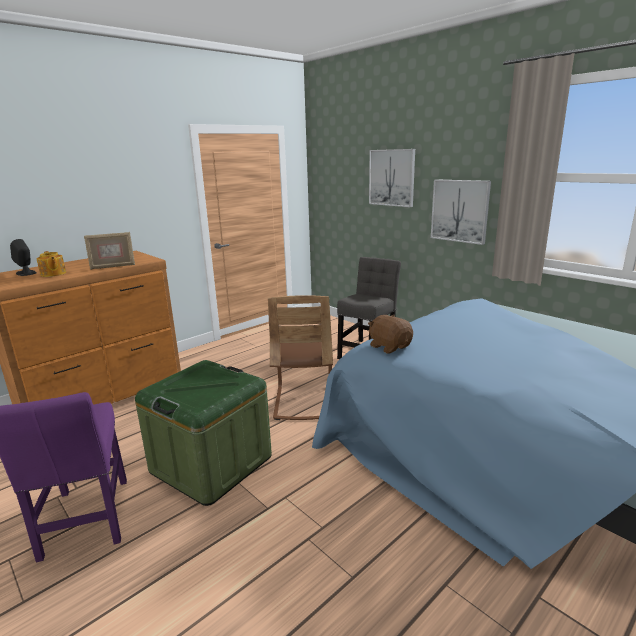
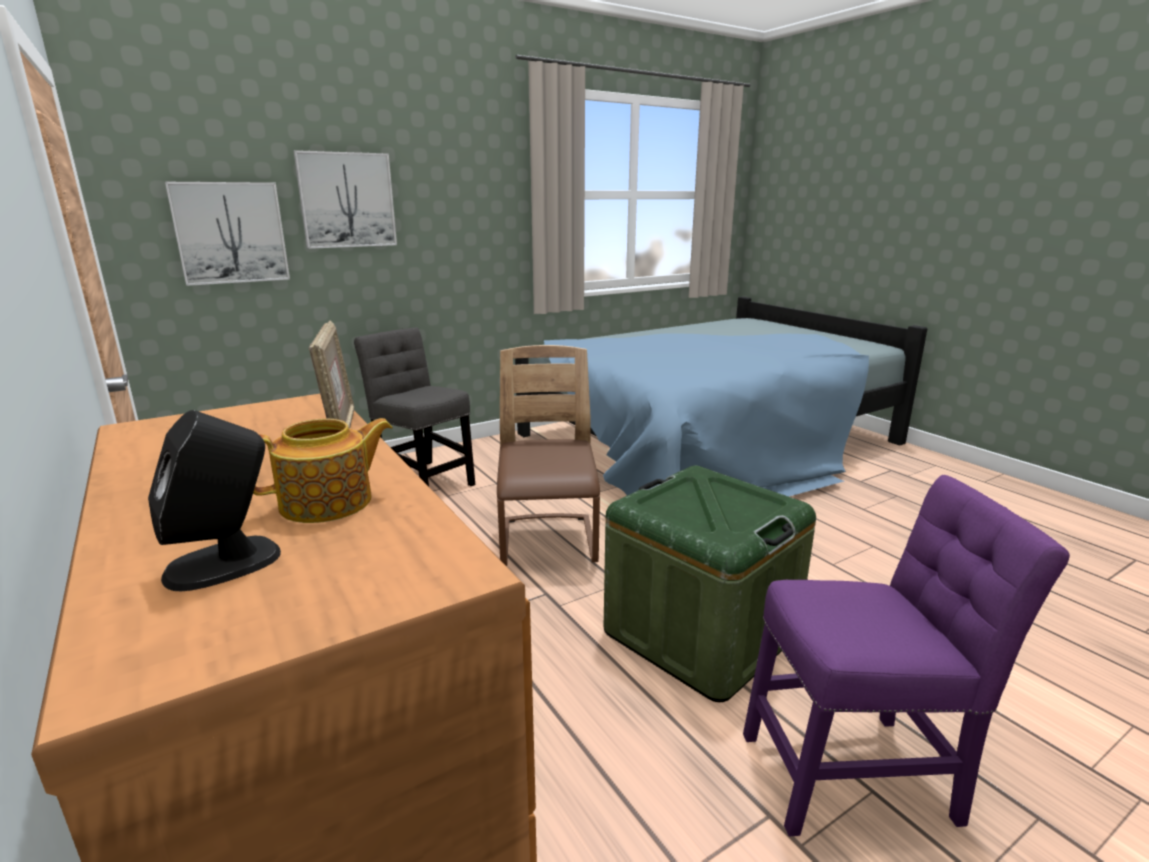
camera: 80 degrees left, 0 degrees up
brown chair [268,295,333,420] -> brown chair turned 105 degrees counterclockwise [497,345,600,566]
brown plush toy [368,315,413,354] -> none
picture [431,179,491,245] -> picture moved to [165,182,290,286]

